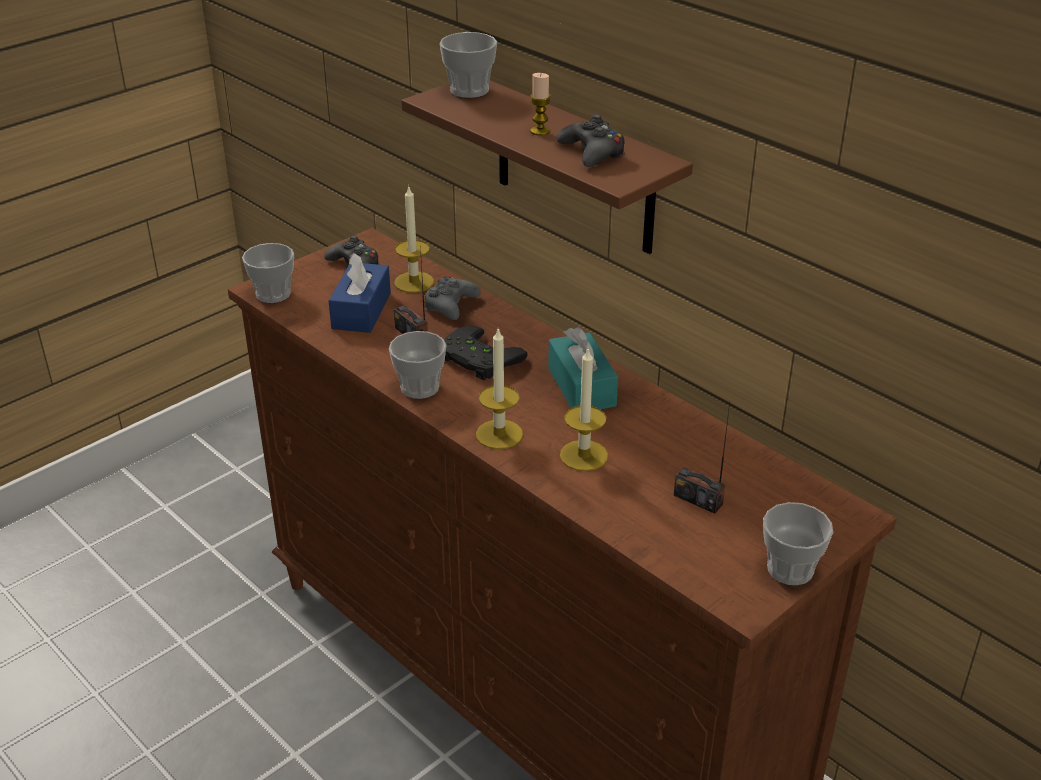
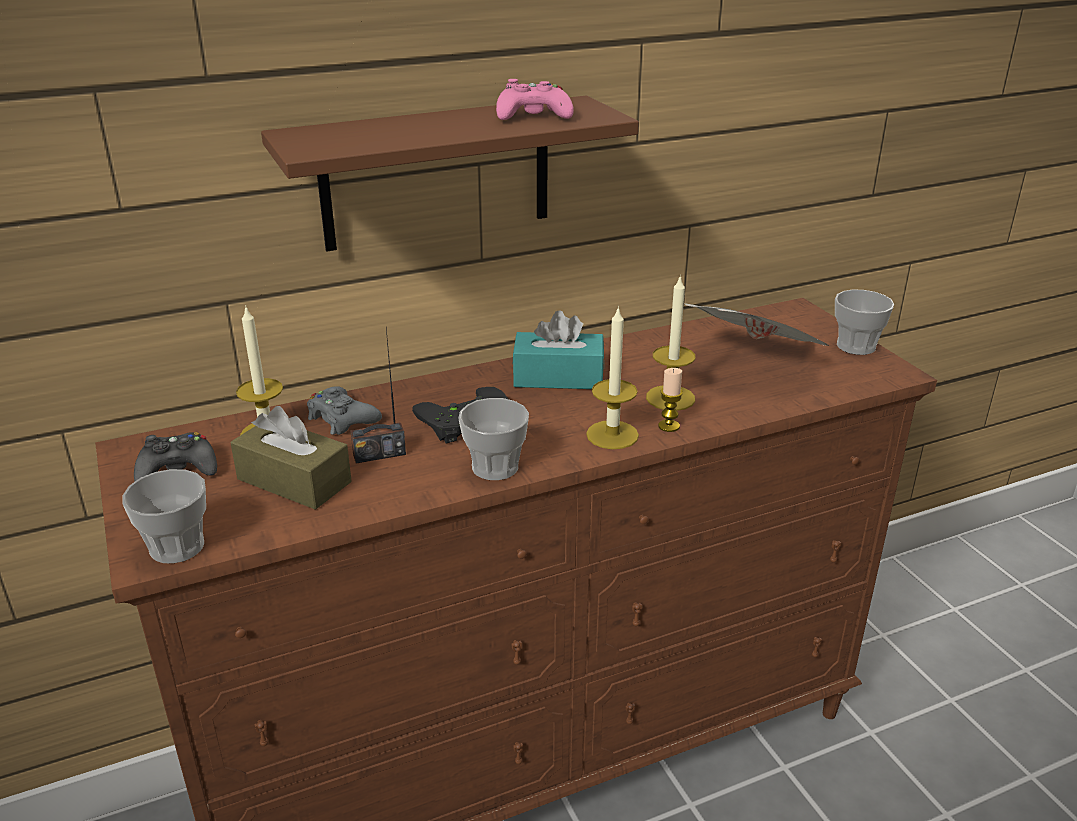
camera: 70 degrees left, 5 degrees down
blue tissue box [329,253,391,333] -> brown tissue box [230,406,352,510]
cup [439,32,497,98] -> none
candle [530,73,551,136] -> candle moved to [658,368,683,432]
black game controller [557,114,625,167] -> pink game controller [496,79,574,120]
radio [674,402,730,514] -> newspaper [684,303,829,346]

